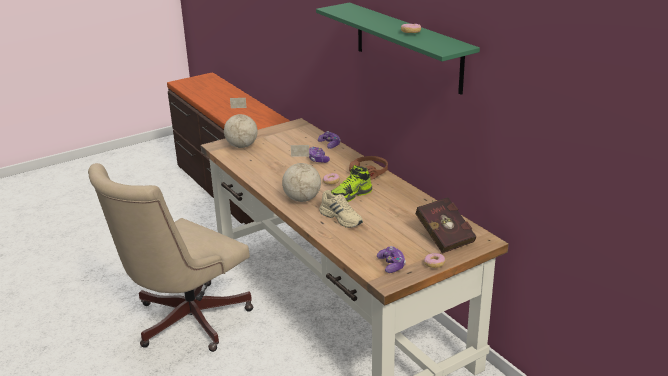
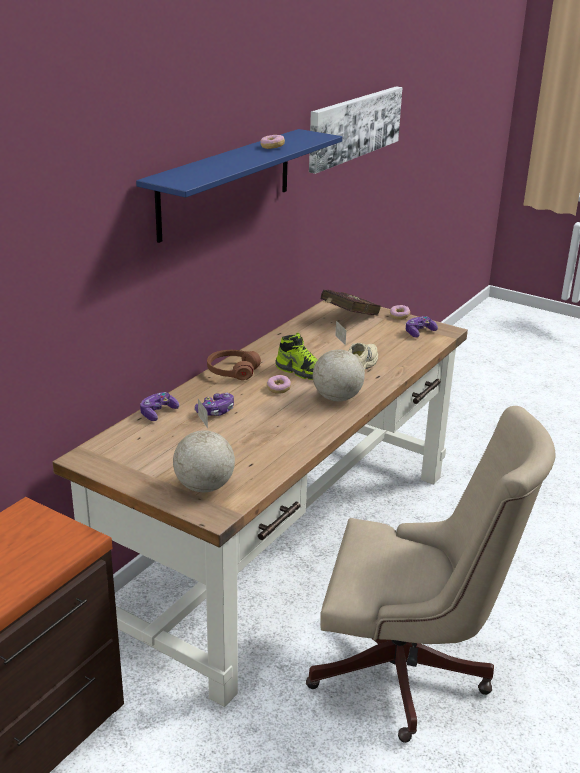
camera: 115 degrees left, 0 degrees up
green shelf [316,3,480,95] -> blue shelf [136,129,342,243]
none -> picture [309,86,402,174]

